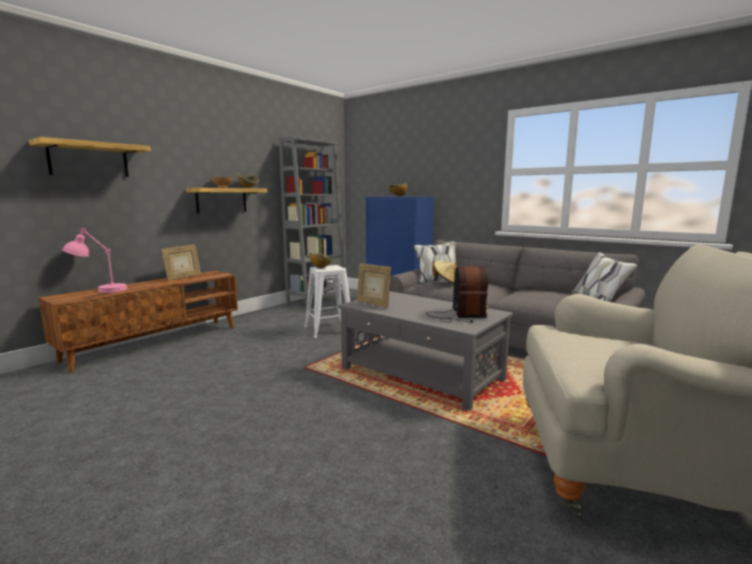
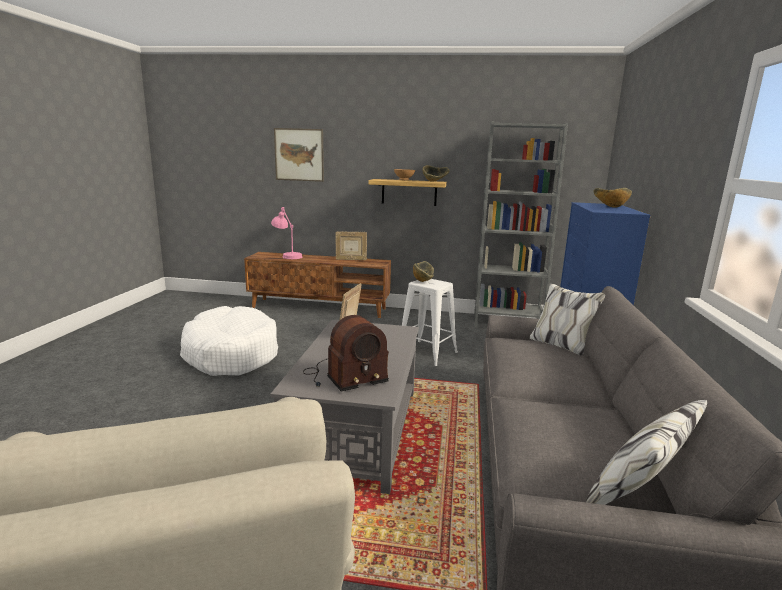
camera: 60 degrees right, 5 degrees up
shelf [29,137,151,177] -> picture [274,128,324,182]
beige hat [432,260,457,284] -> none
none -> white dog bed [180,306,278,376]

